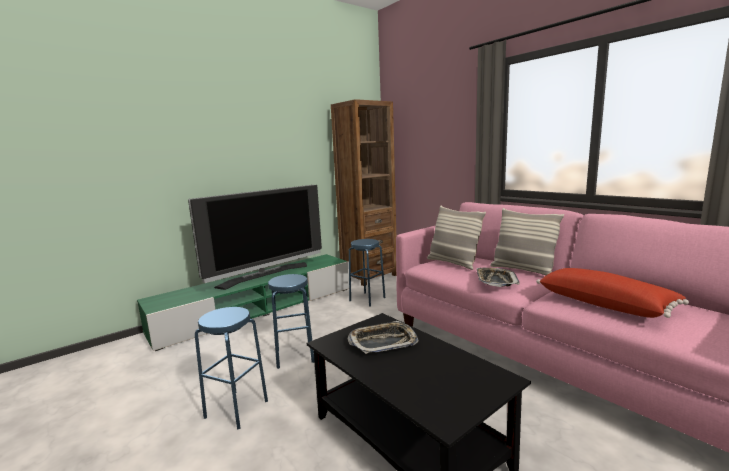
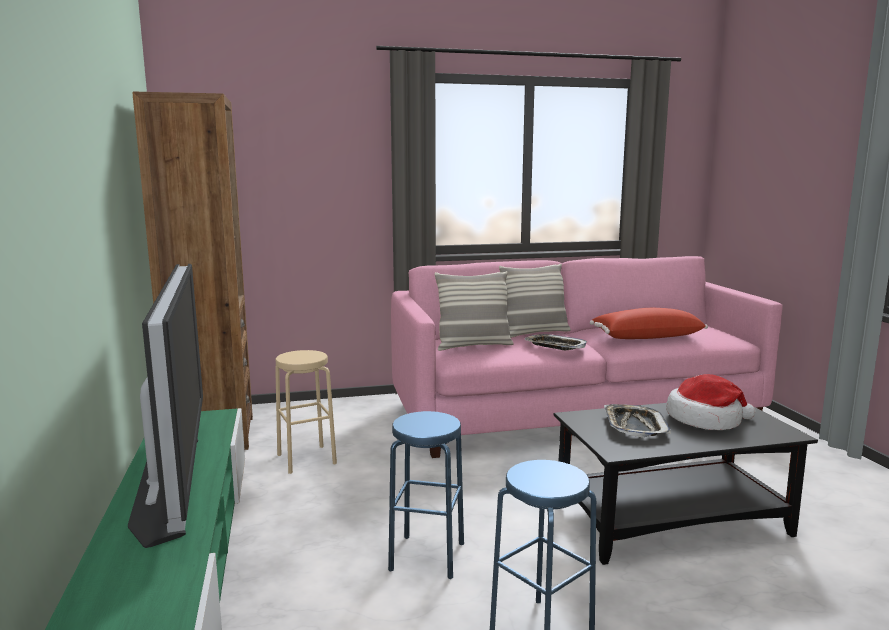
camera: 65 degrees left, 0 degrees up
blue stool [349,239,385,307] -> beige stool [275,350,337,474]
none -> hat [666,374,756,430]

